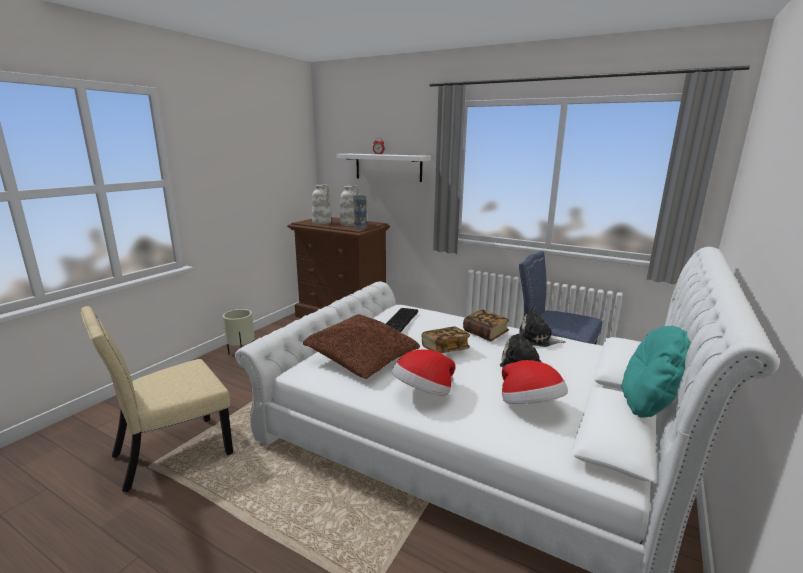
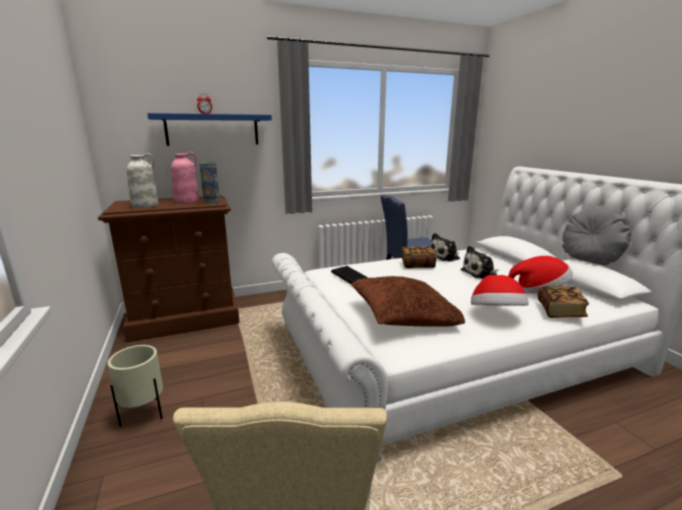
camera: 50 degrees left, 0 degrees up
white shelf [336,154,431,182] -> blue shelf [147,113,272,146]
white vase [340,185,359,226] -> pink vase [171,152,199,204]
book [421,327,470,353] -> book moved to [538,286,589,318]
turquoise pillow [622,326,691,418] -> grey pillow [562,206,632,265]

